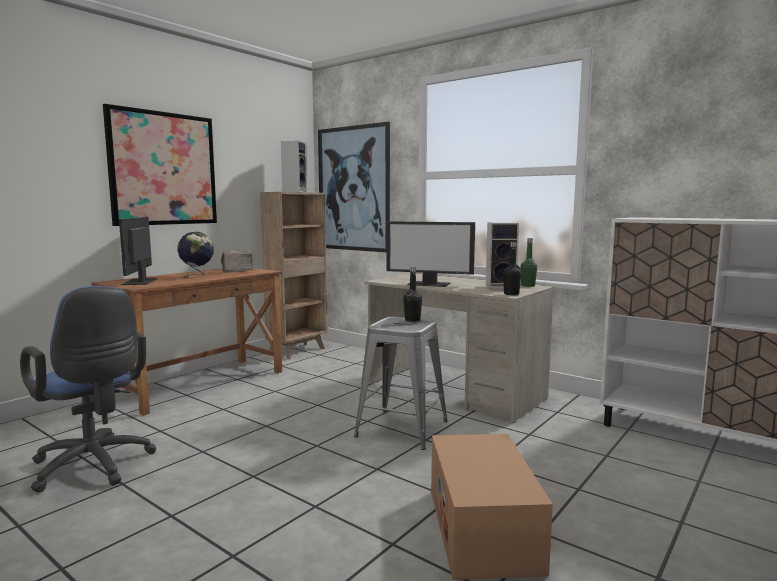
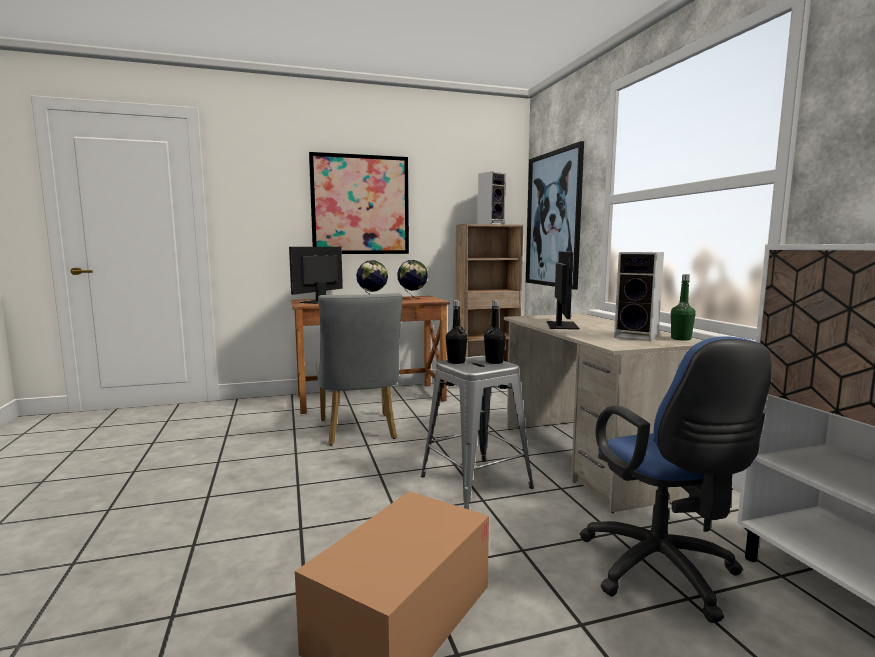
camera: 35 degrees right, 0 degrees up
blue office chair [20,286,156,493] -> blue office chair moved to [579,337,772,623]
radio [221,250,254,273] -> globe [397,260,428,299]
monitor [387,221,475,287] -> monitor turned 135 degrees counterclockwise [547,251,580,330]
black bottle [503,242,522,295] -> black bottle moved to [446,300,467,364]
none -> grey chair [316,293,402,445]

